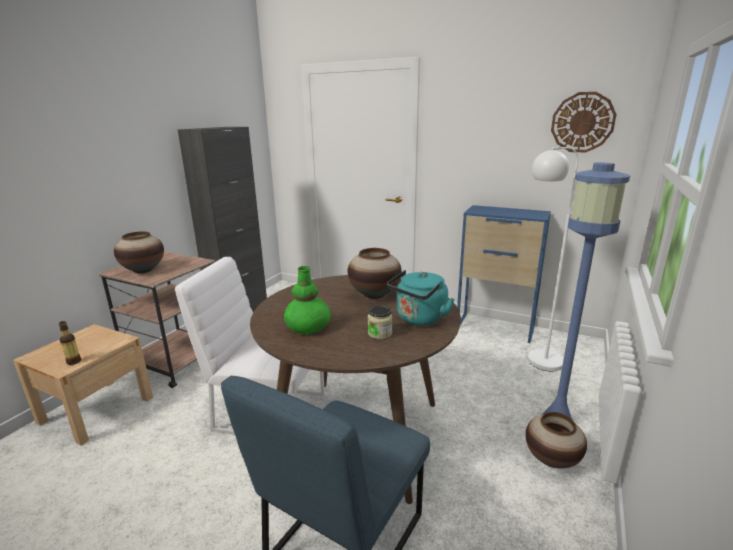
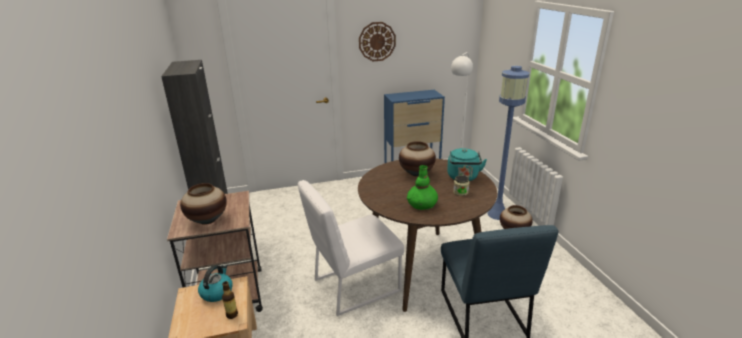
camera: 40 degrees left, 5 degrees up
wall clock [551,92,617,152] -> wall clock moved to [359,22,396,61]
none -> kettle [198,265,233,302]

